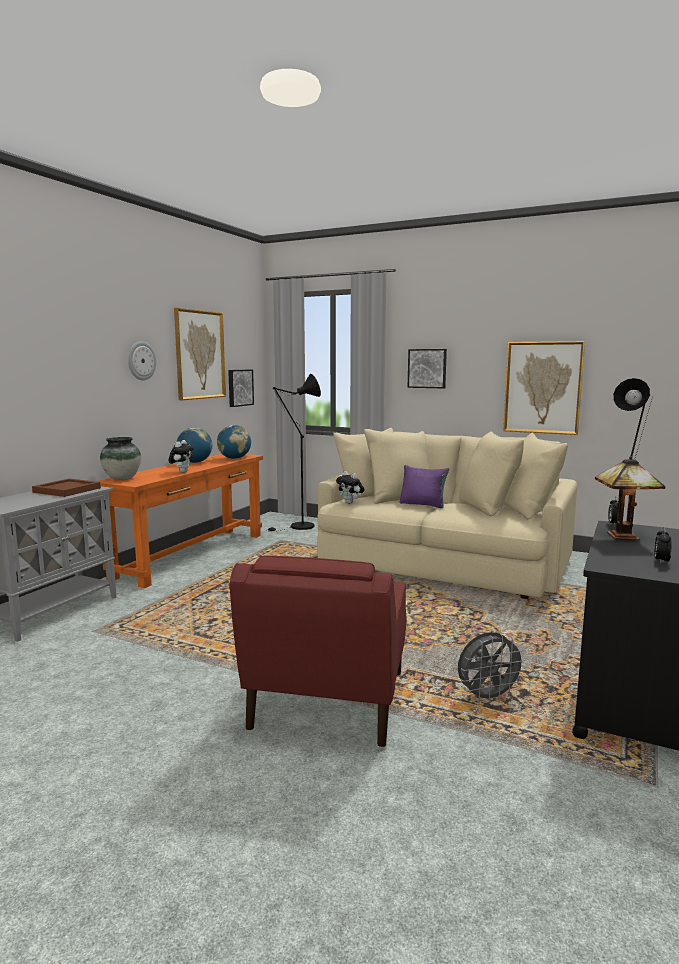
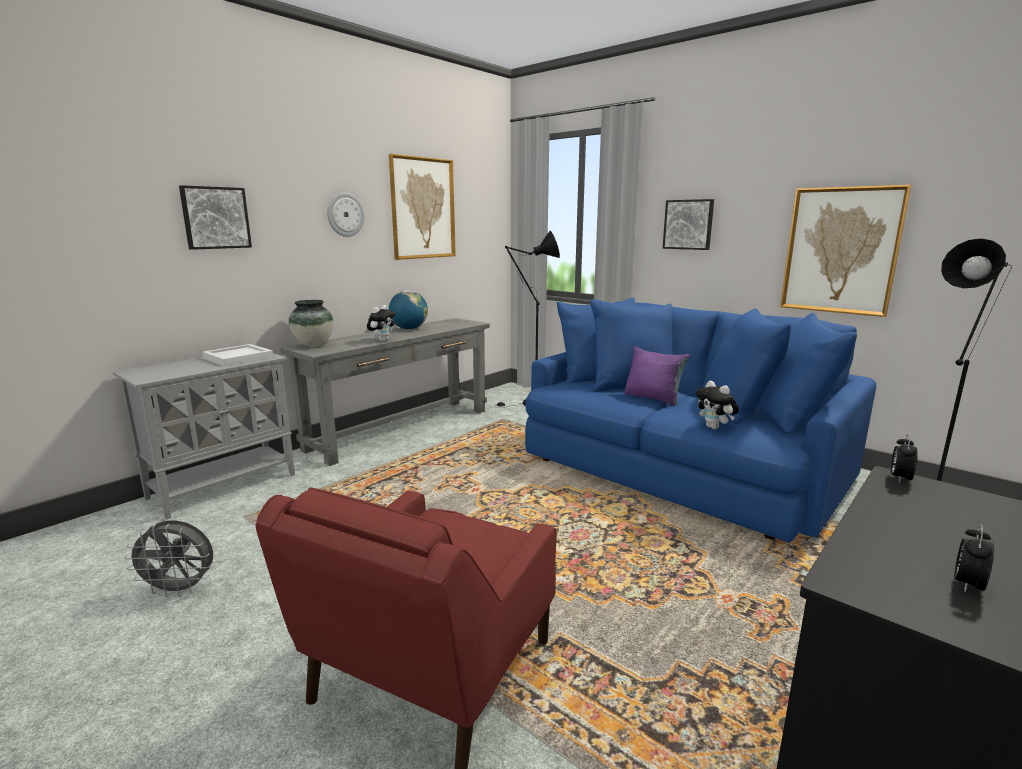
camera: 15 degrees right, 5 degrees up
brown tray [32,478,101,497] -> white tray [202,344,273,366]
orange console table [95,454,263,588] -> grey console table [281,318,490,466]
globe [217,425,251,459] -> none
picture [228,370,254,407] -> picture moved to [179,185,252,250]
beige sofa [317,428,577,599] -> blue sofa [525,298,876,543]
plush toy [336,471,364,504] -> plush toy moved to [696,381,739,429]
grey fan [458,632,527,704] -> grey fan moved to [124,520,213,597]
table lamp [595,456,665,541] -> none

